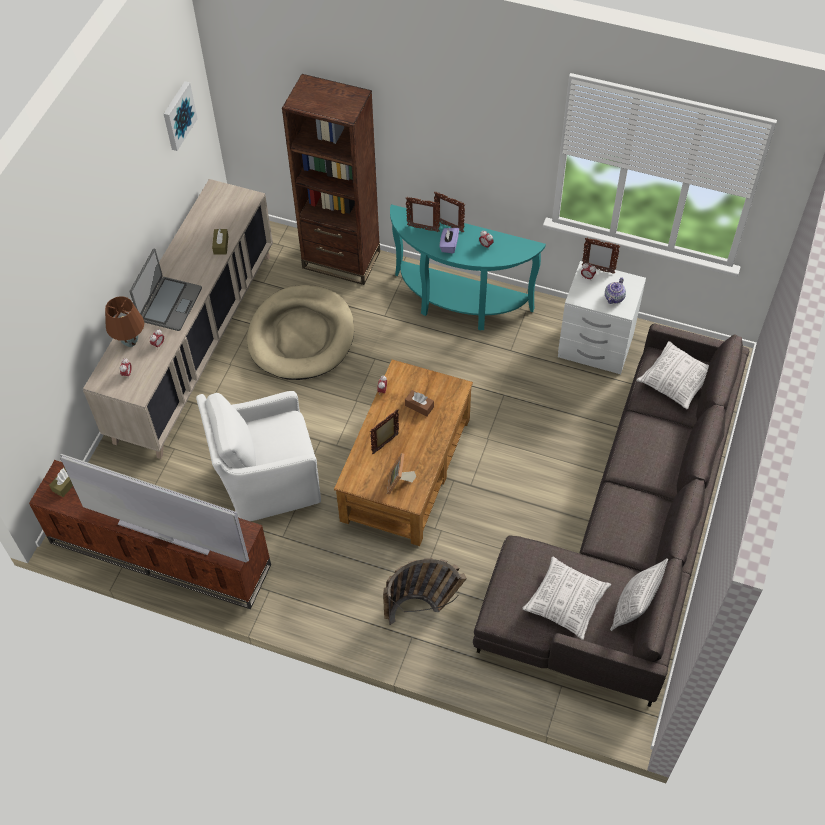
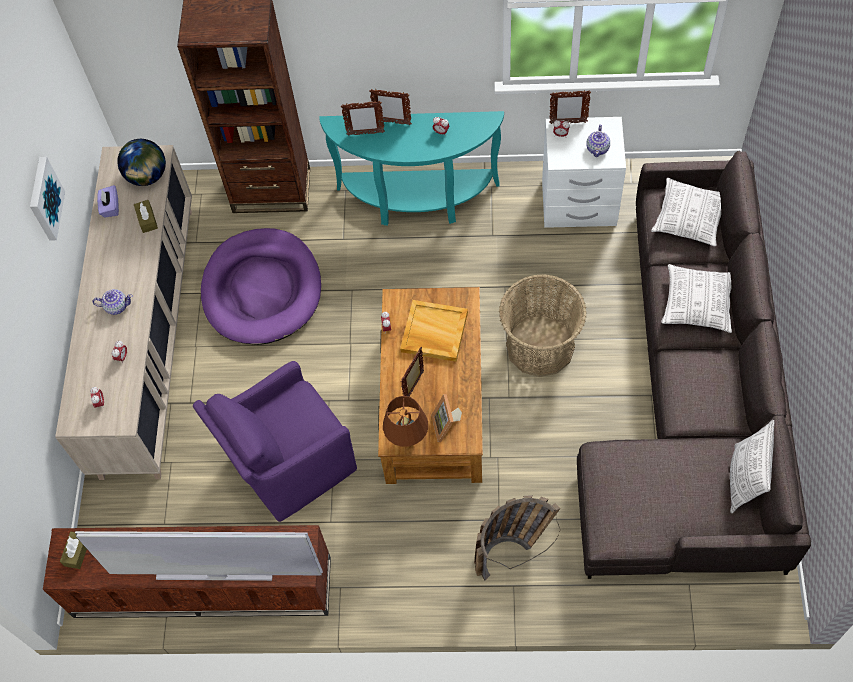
camera: 15 degrees left, 5 degrees up
brown table lamp [105,296,144,347] -> brown table lamp moved to [383,396,428,447]
laptop [130,248,202,331] -> teapot [93,289,133,315]
picture [164,81,198,151] -> picture moved to [30,157,65,240]
white armchair [196,391,321,521] -> purple armchair [193,361,357,522]
beige dog bed [247,285,354,380] -> purple dog bed [201,228,321,345]
brown tissue box [405,390,434,417] -> beige tray [400,300,468,362]
purple tissue box [440,228,459,254] -> purple tissue box moved to [97,185,119,218]
pillow [522,556,611,640] -> pillow moved to [661,264,732,333]
none -> globe [117,139,166,186]
none -> basket [499,274,587,377]

